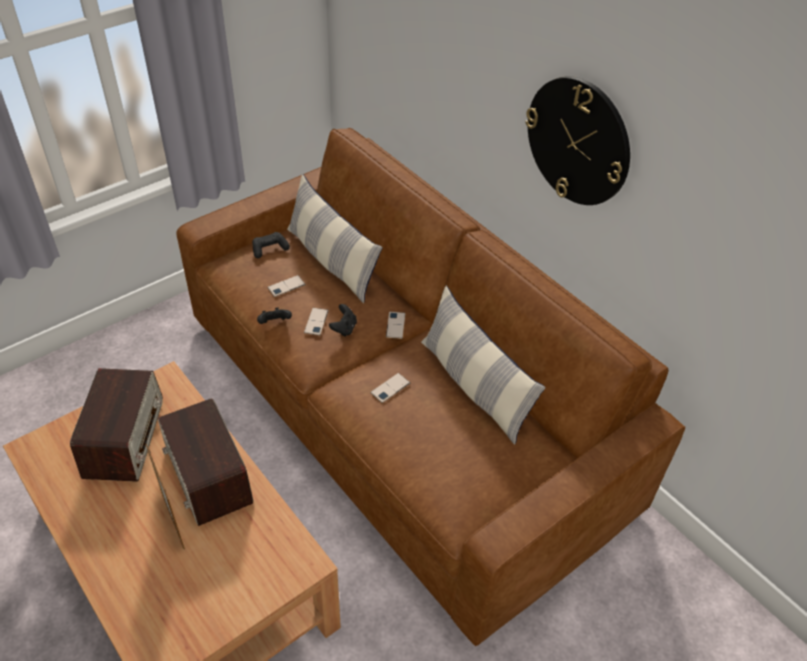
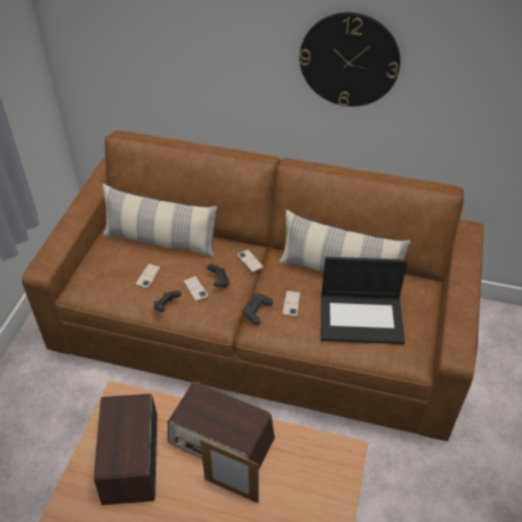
camera: 35 degrees left, 0 degrees up
radio [70,368,163,482] -> radio turned 150 degrees counterclockwise [93,394,157,505]
black game controller [252,232,290,258] -> black game controller moved to [242,293,273,325]
none -> laptop [321,257,407,344]

